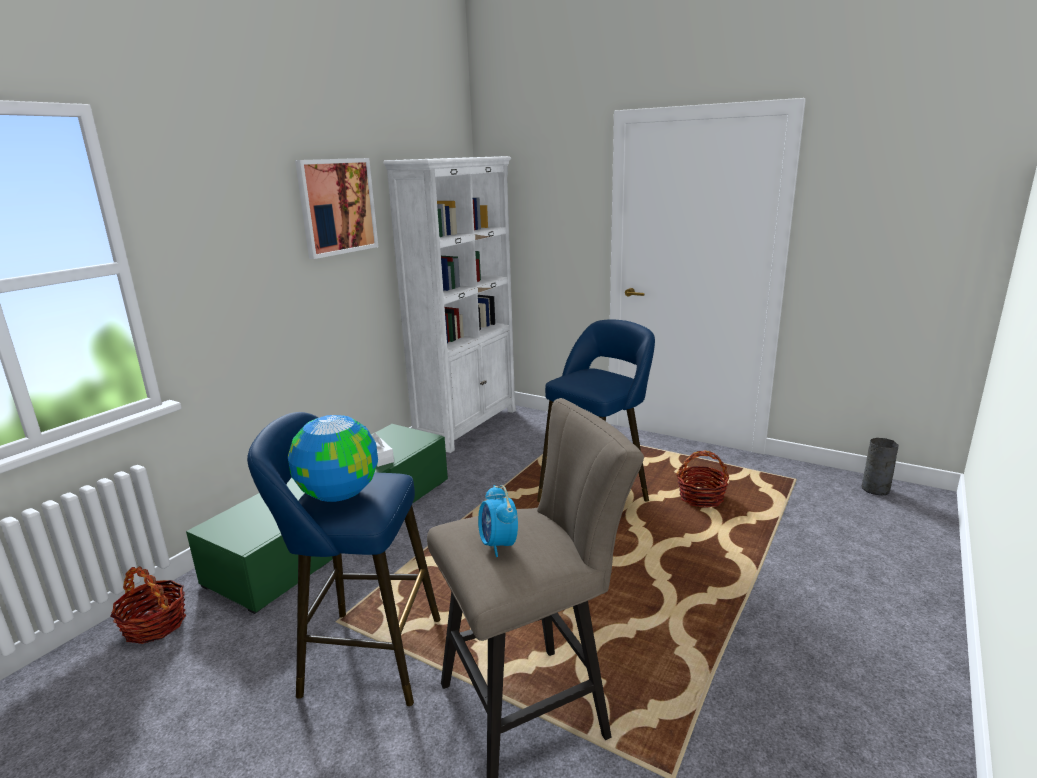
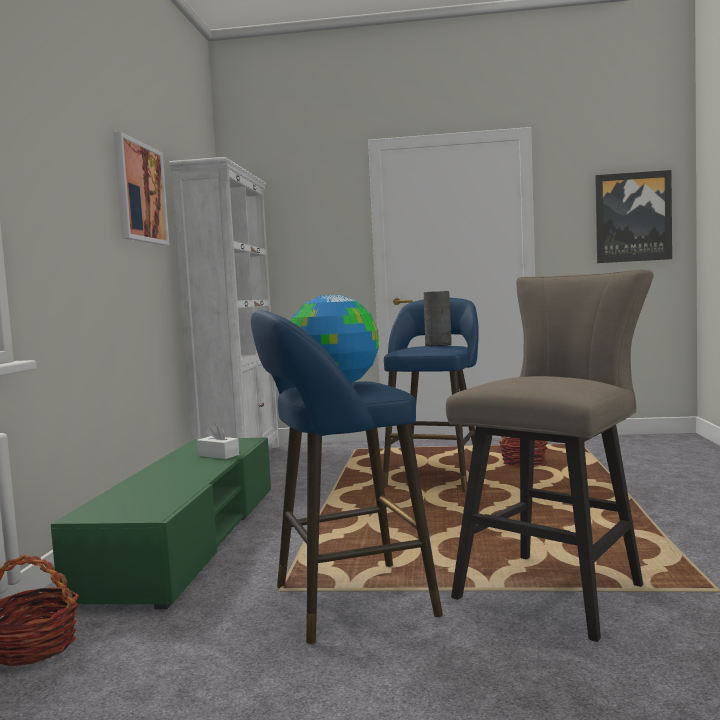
camera: 25 degrees left, 15 degrees down
alarm clock [478,485,518,557] -> none
grey vase [861,438,898,496] -> grey vase moved to [424,291,452,346]
none -> picture [595,170,672,263]

